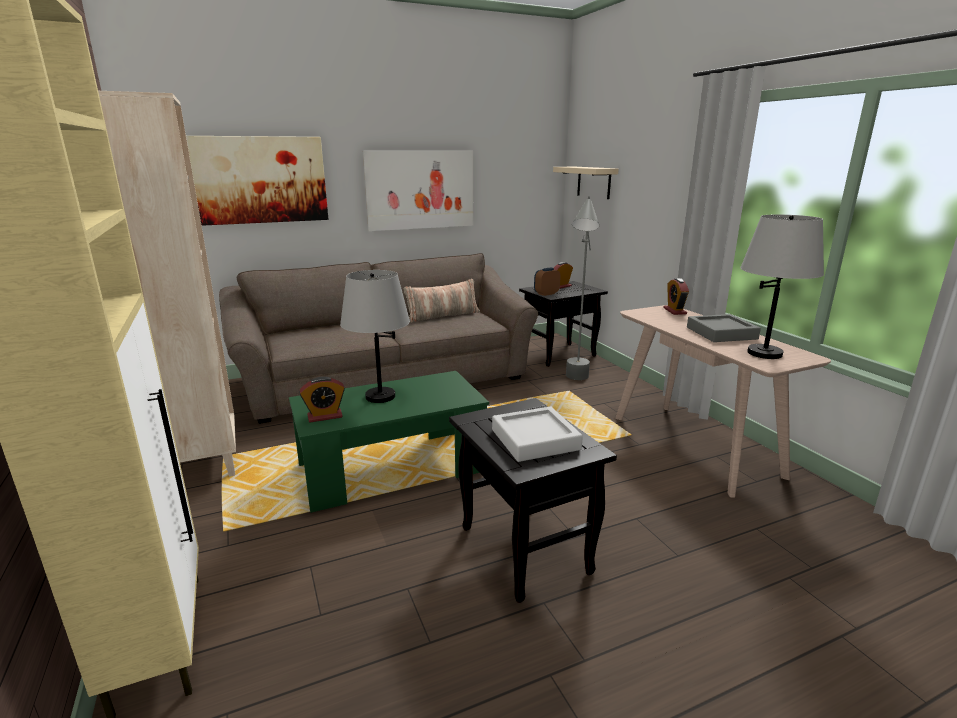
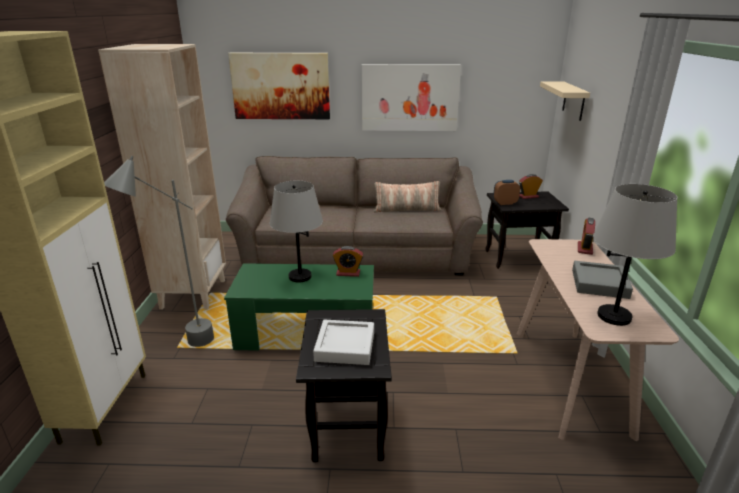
camera: 25 degrees right, 5 degrees up
alarm clock [299,377,345,422] -> alarm clock moved to [333,246,363,277]
grey floor lamp [566,196,599,380] -> grey floor lamp moved to [104,156,214,347]

